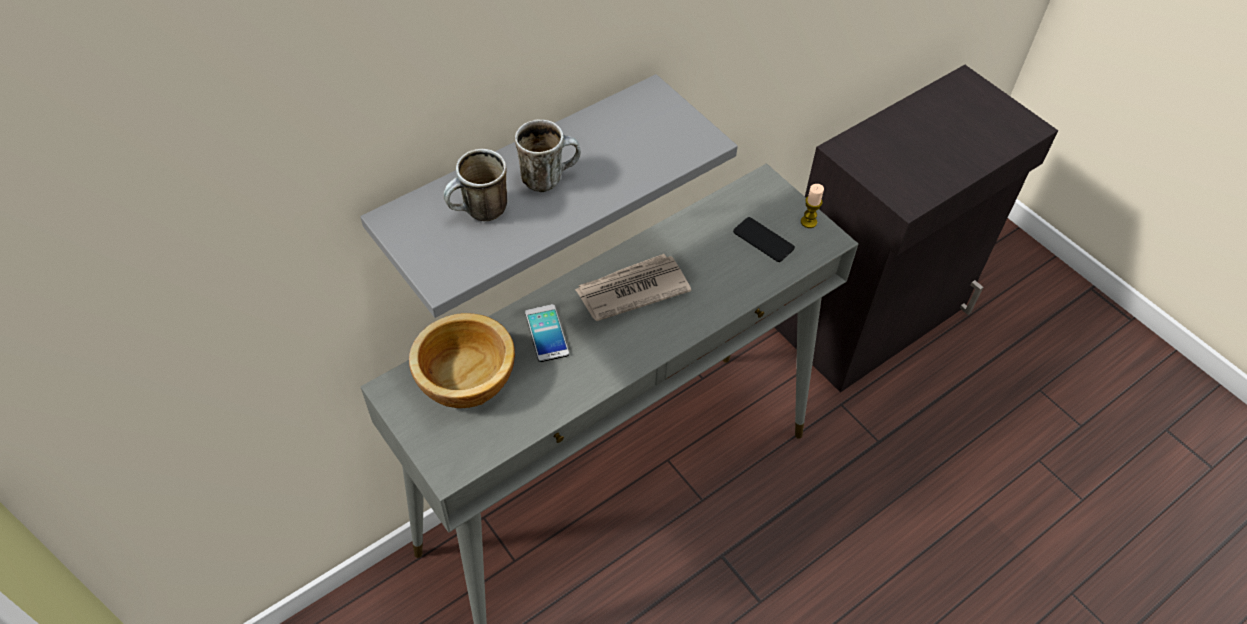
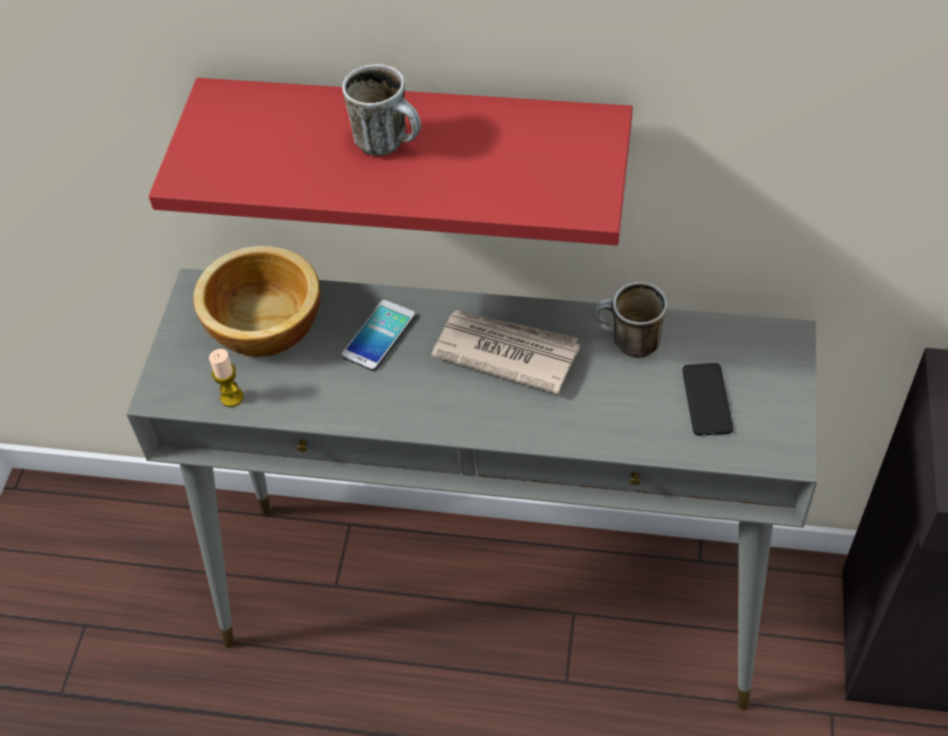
camera: 50 degrees right, 0 degrees up
grey shelf [360,74,738,318] -> red shelf [149,78,633,246]
mug [443,149,507,221] -> mug moved to [594,282,667,358]
candle [801,184,824,228] -> candle moved to [209,349,244,407]

